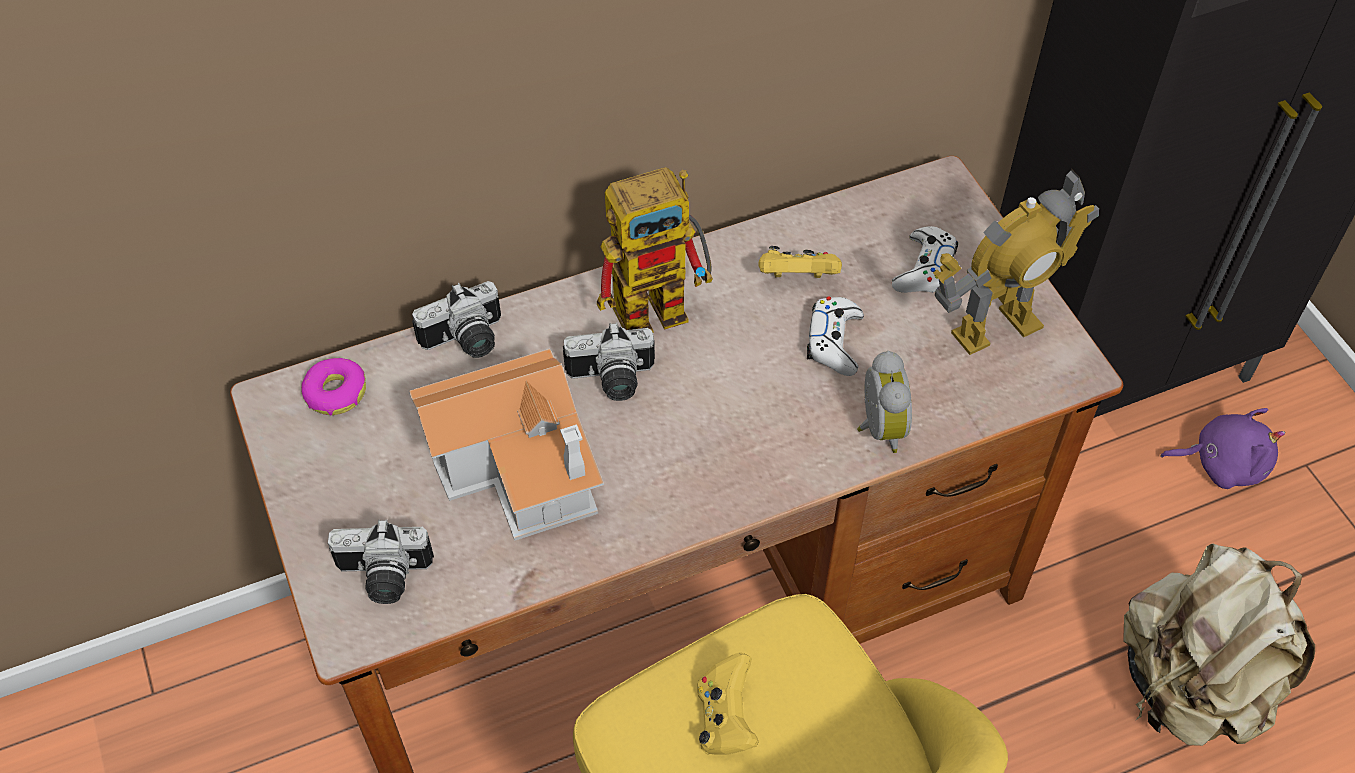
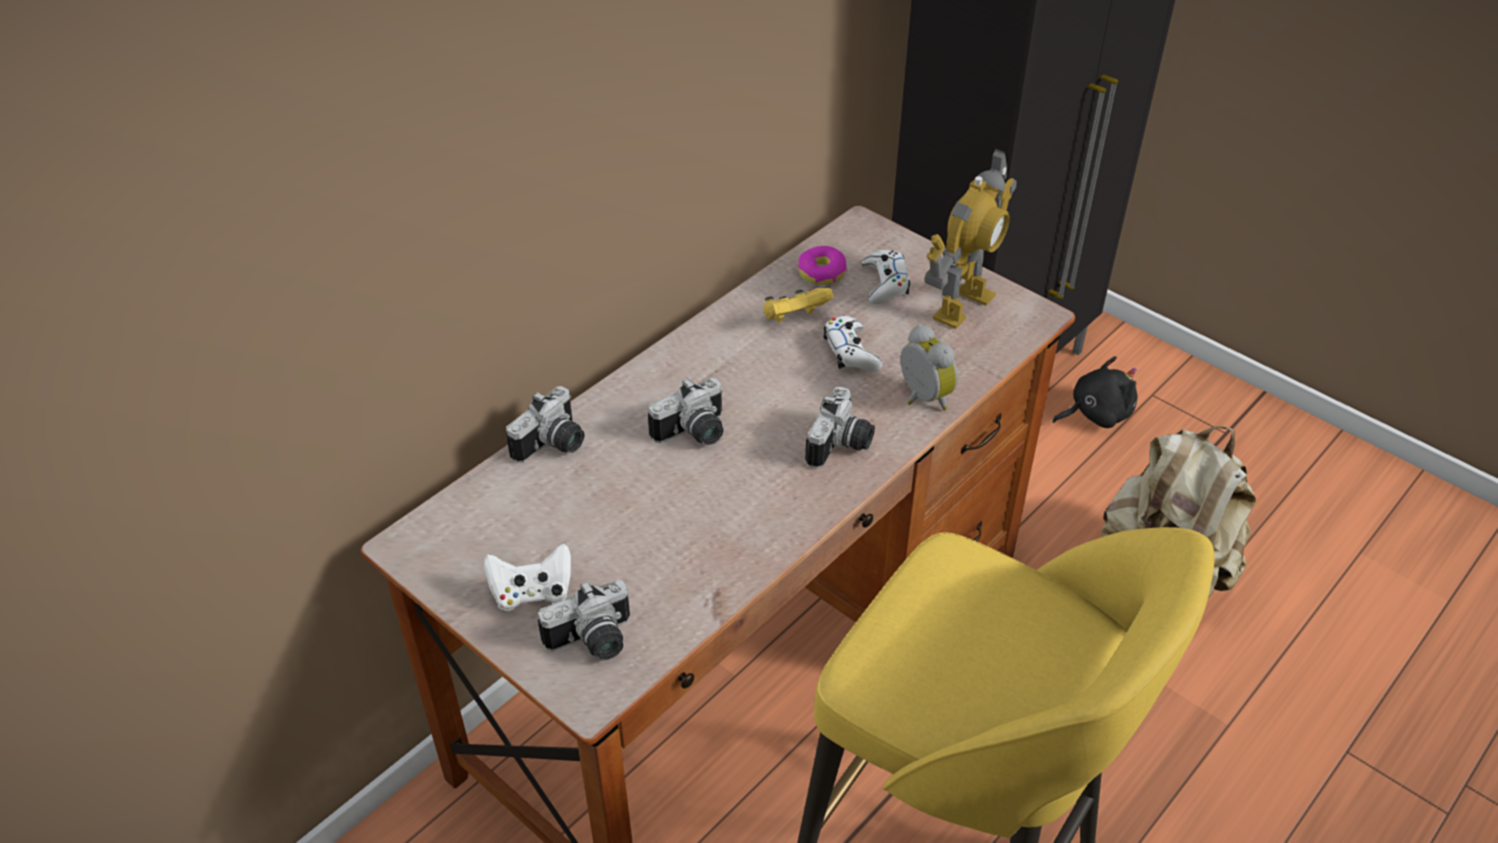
camera: 25 degrees left, 10 degrees down
donut [301,358,366,416] -> donut moved to [798,246,847,285]
toy house [409,349,604,541] -> none
toy robot [597,167,713,333] -> none
yellow game controller [697,652,759,755] -> none
purple plush toy [1160,408,1285,489] -> black plush toy [1052,356,1138,428]
none -> white game controller [484,543,571,611]
none -> camera [805,386,875,469]

